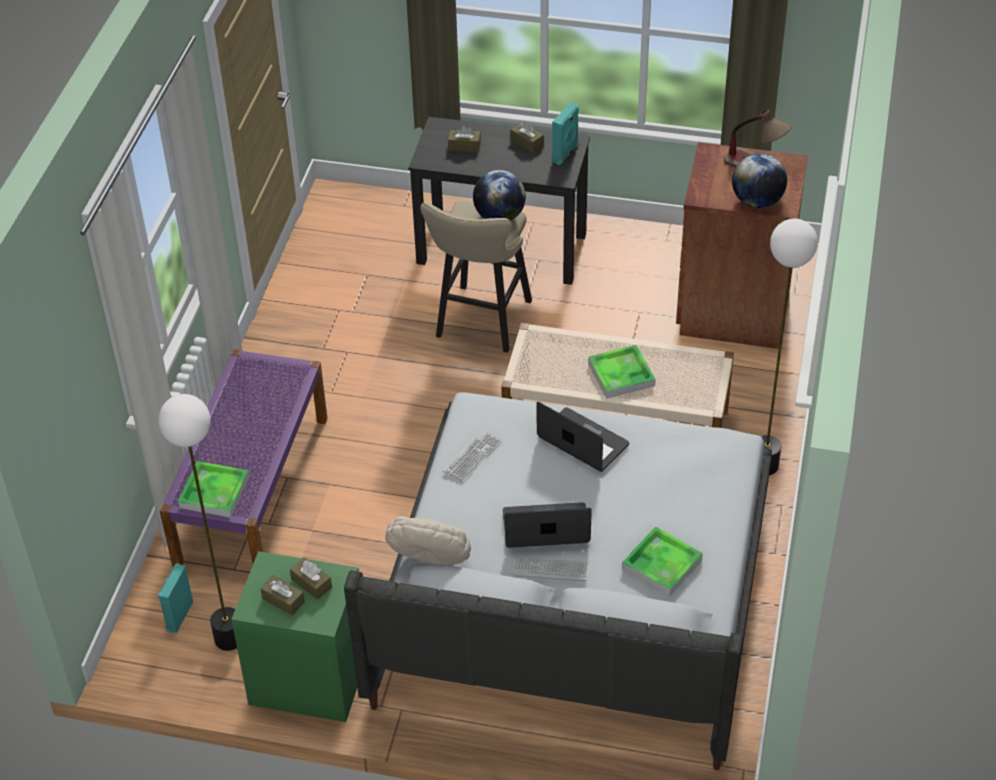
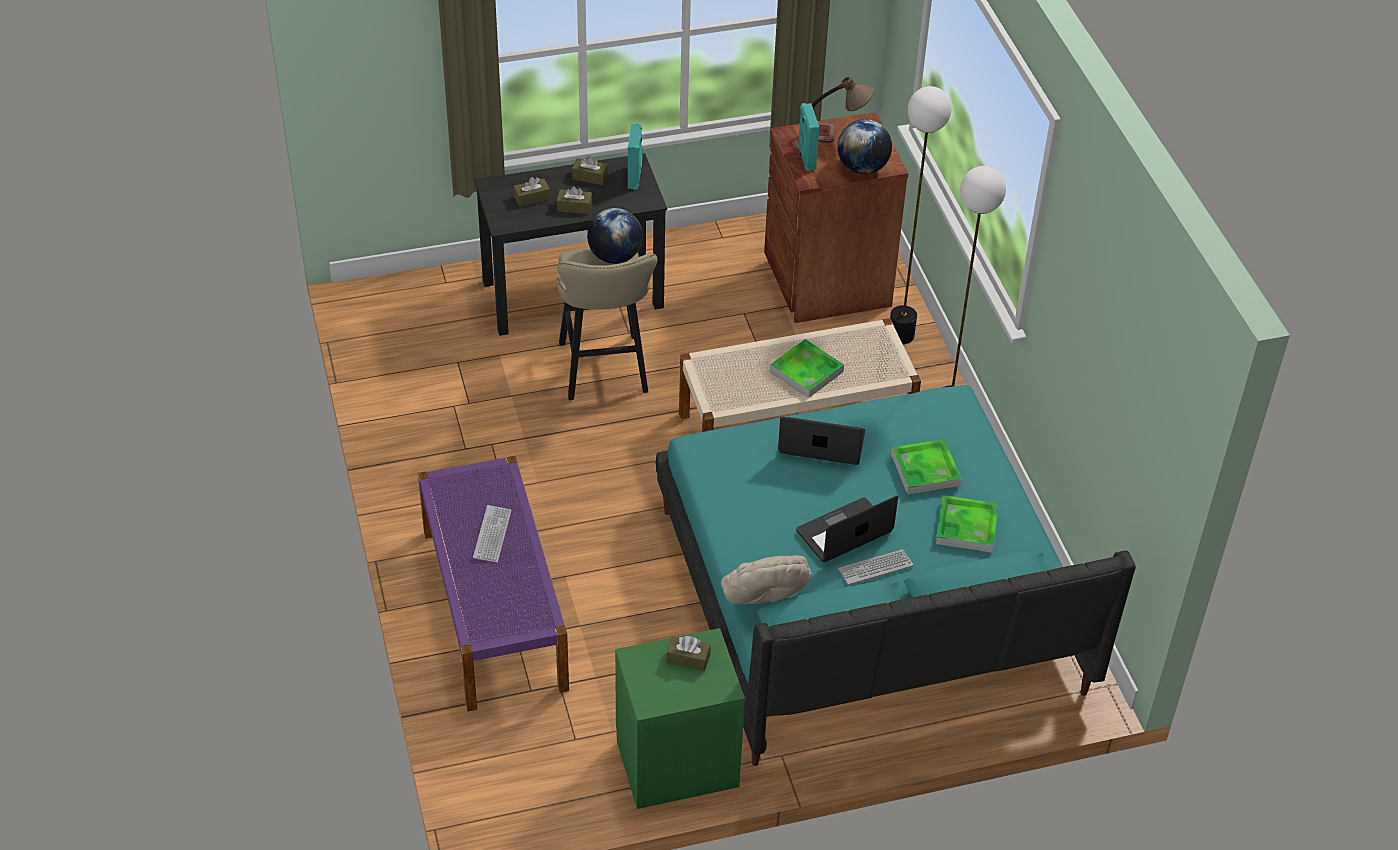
camera: 30 degrees left, 0 degrees up
turquoise speaker [158,563,193,633] -> turquoise speaker moved to [797,103,819,171]
floor lamp [159,394,237,651] -> floor lamp moved to [890,86,952,344]
tray [178,461,250,518] -> tray moved to [891,439,962,495]
brown tissue box [260,575,305,615] -> brown tissue box moved to [557,186,592,214]
grey bed [344,392,772,770] -> turquoise bed [656,385,1136,766]
keyboard [443,429,501,483] -> keyboard moved to [473,505,511,563]

